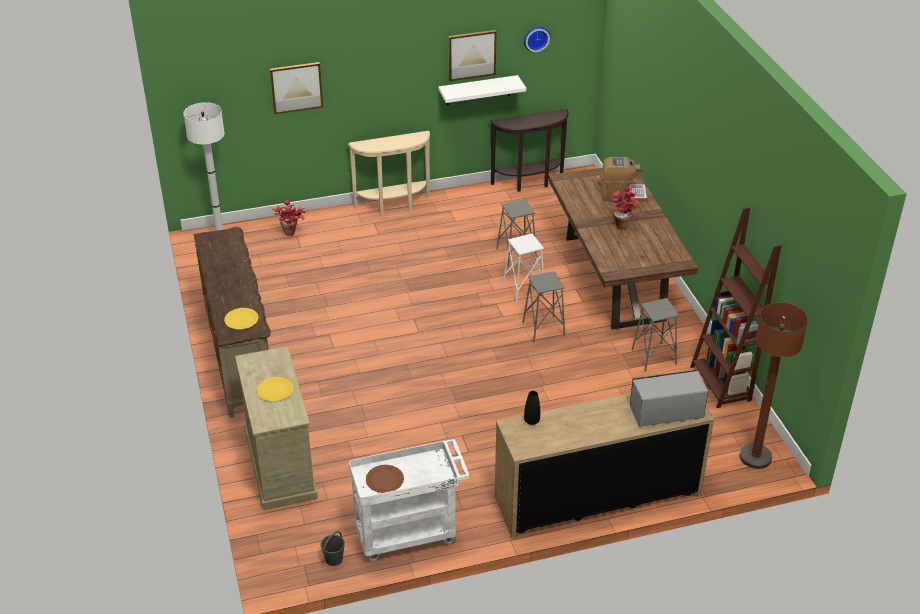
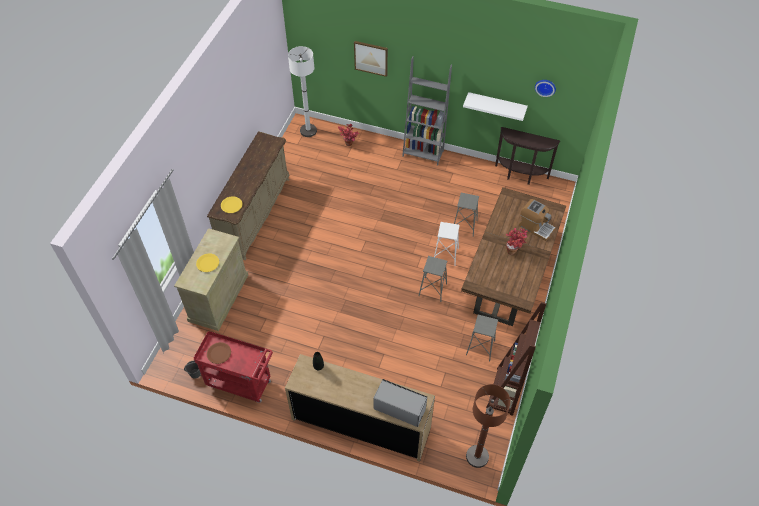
camera: 35 degrees right, 15 degrees up
beige console table [348,131,430,215] -> grey bookcase [402,56,452,166]
white cart [349,439,469,561] -> red cart [194,331,273,403]
picture [448,30,497,81] -> none

